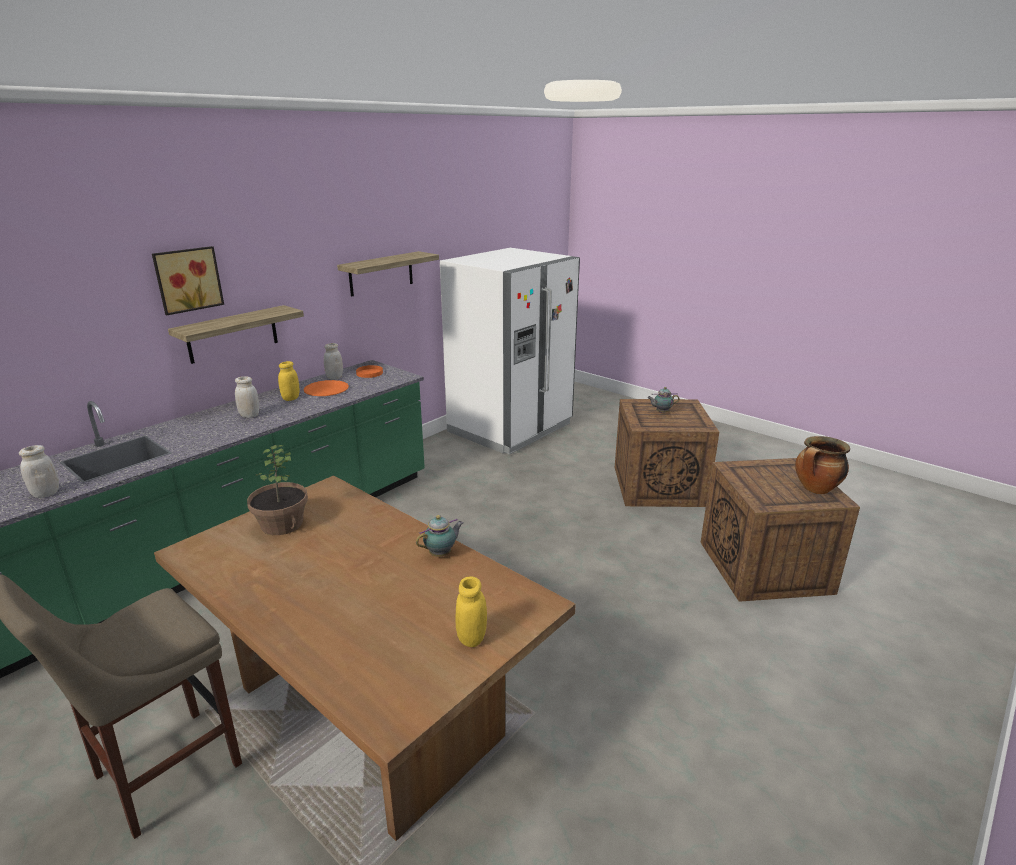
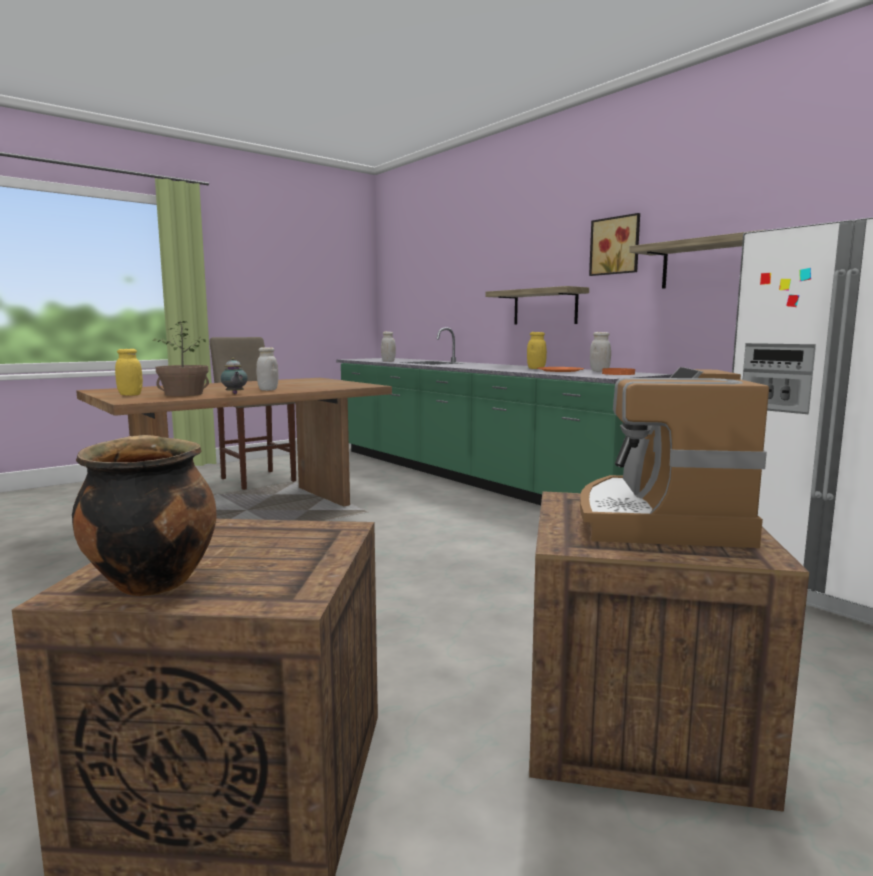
camera: 100 degrees right, 15 degrees down
picture [152,246,224,315] -> picture moved to [589,213,640,276]
white jar [235,377,259,418] -> white jar moved to [256,347,278,391]
potted plant [247,445,308,535] -> potted plant moved to [153,320,209,396]
teapot [647,387,679,413] -> coffee machine [580,367,769,548]

